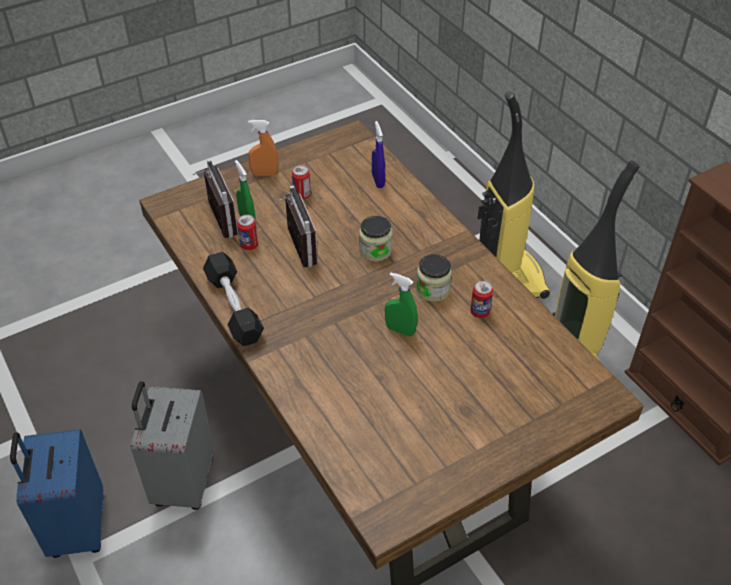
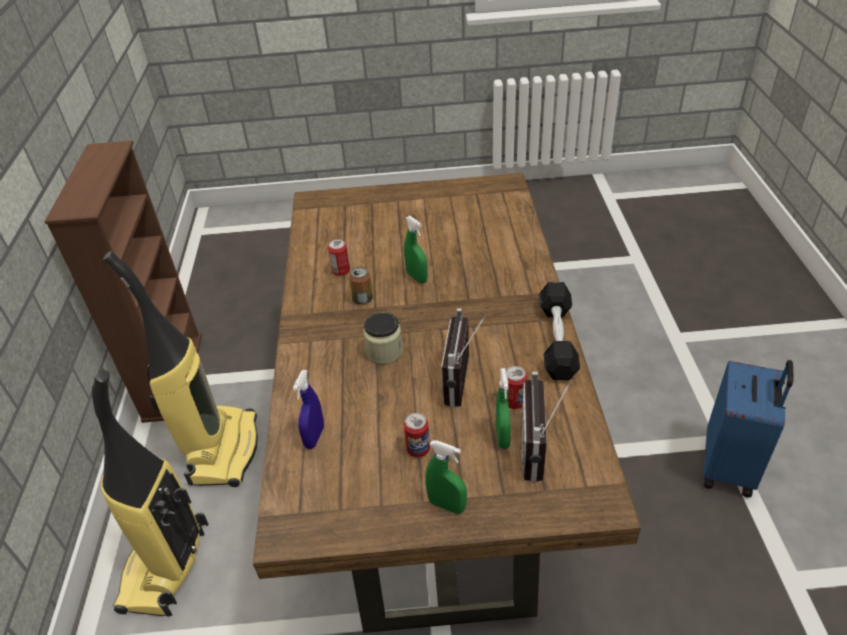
camera: 150 degrees left, 5 degrees down
grey suitcase [131,381,214,510] -> none
orange spray bottle [248,120,278,176] -> green spray bottle [425,440,467,514]
jar [416,254,452,302] -> can [349,266,373,305]

